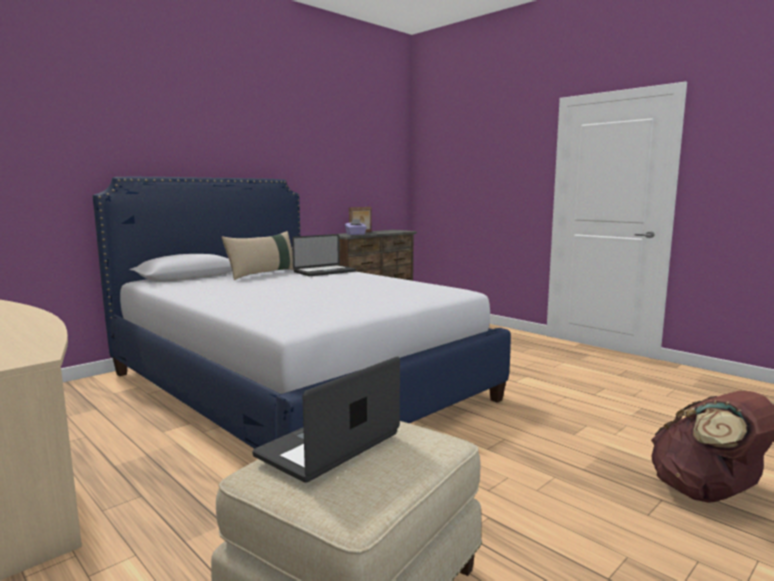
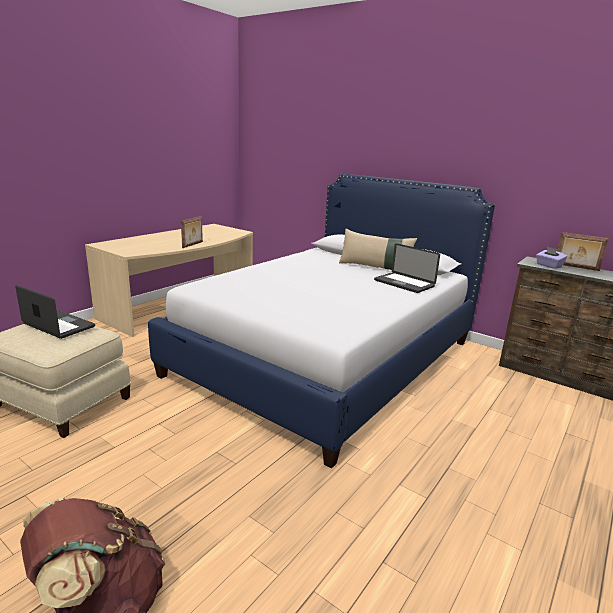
camera: 80 degrees right, 10 degrees up
none -> picture frame [181,216,203,248]

